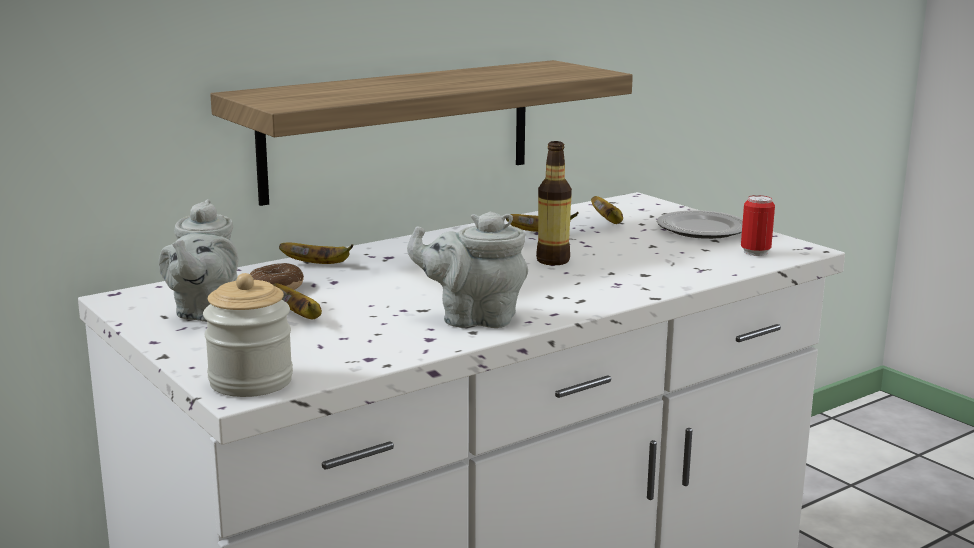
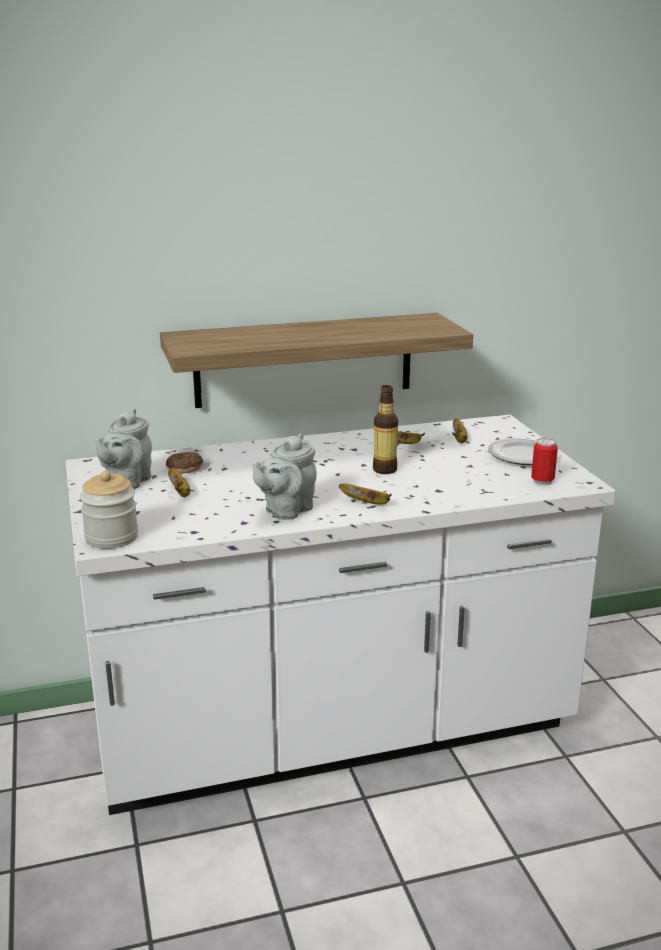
camera: 20 degrees right, 5 degrees up
banana [279,243,353,264] -> banana moved to [339,483,392,504]
grey teapot [407,211,528,328] -> grey teapot turned 75 degrees counterclockwise [252,434,317,520]

